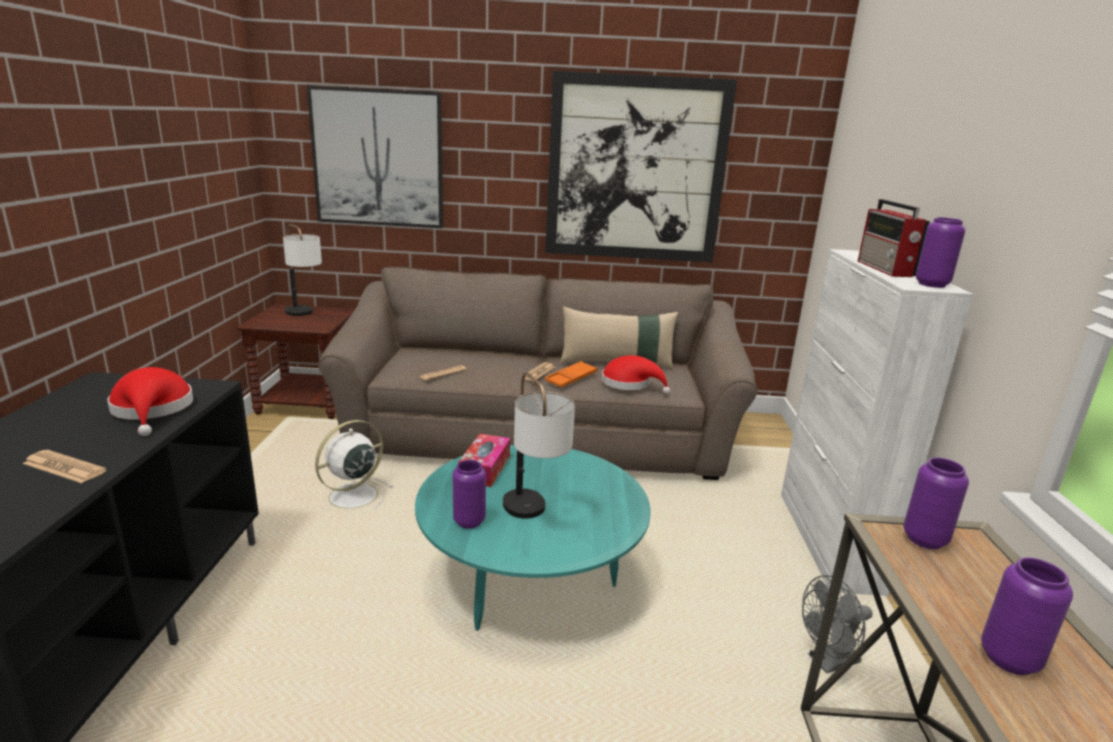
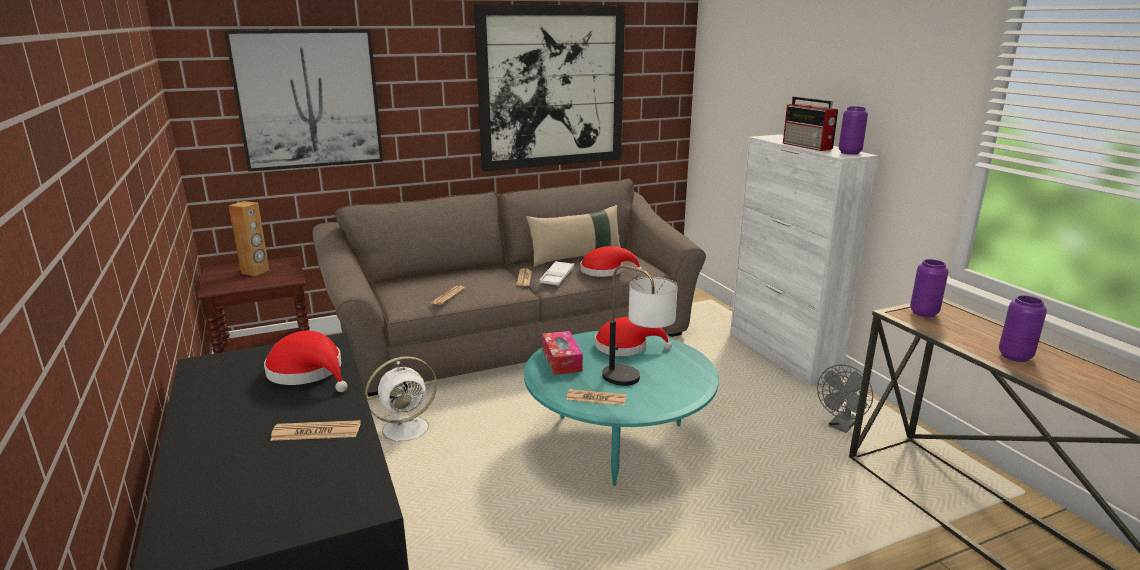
camera: 25 degrees left, 0 degrees up
table lamp [283,224,322,316] -> brown speaker [229,201,269,276]
white fan [315,420,393,515] -> white fan turned 135 degrees counterclockwise [365,356,440,448]
purple vase [453,460,486,529] -> newspaper [566,389,626,406]
orange tray [545,361,598,387] -> white tray [539,261,574,285]
none -> red hat [595,317,672,356]

